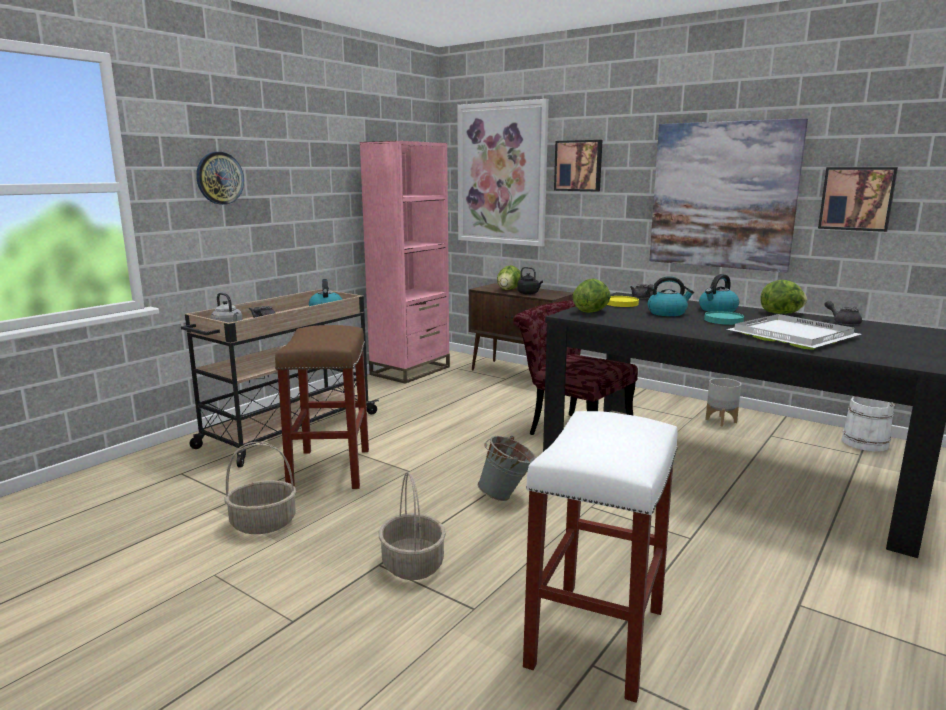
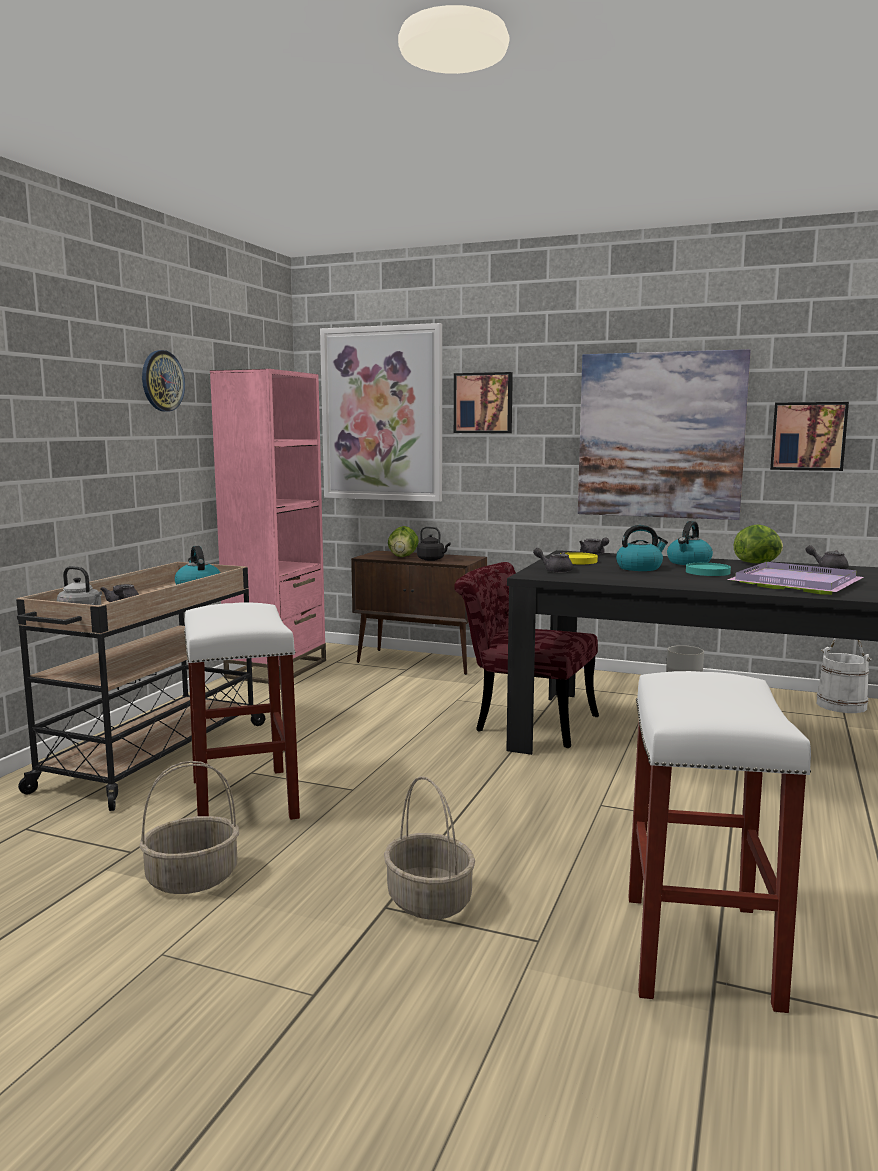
camera: 15 degrees left, 5 degrees down
wall clock [196,152,244,205] -> wall clock moved to [142,350,185,412]
brown stool [275,325,369,489] -> white stool [184,602,300,820]
grey bucket [478,435,536,501] -> none
lettuce [572,279,611,313] -> grey teapot [533,548,573,573]
white tray [727,314,861,350] -> purple tray [727,562,864,595]

